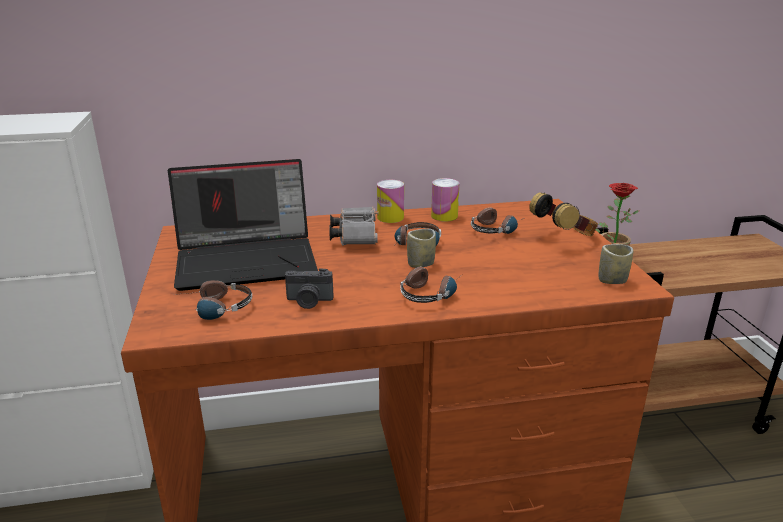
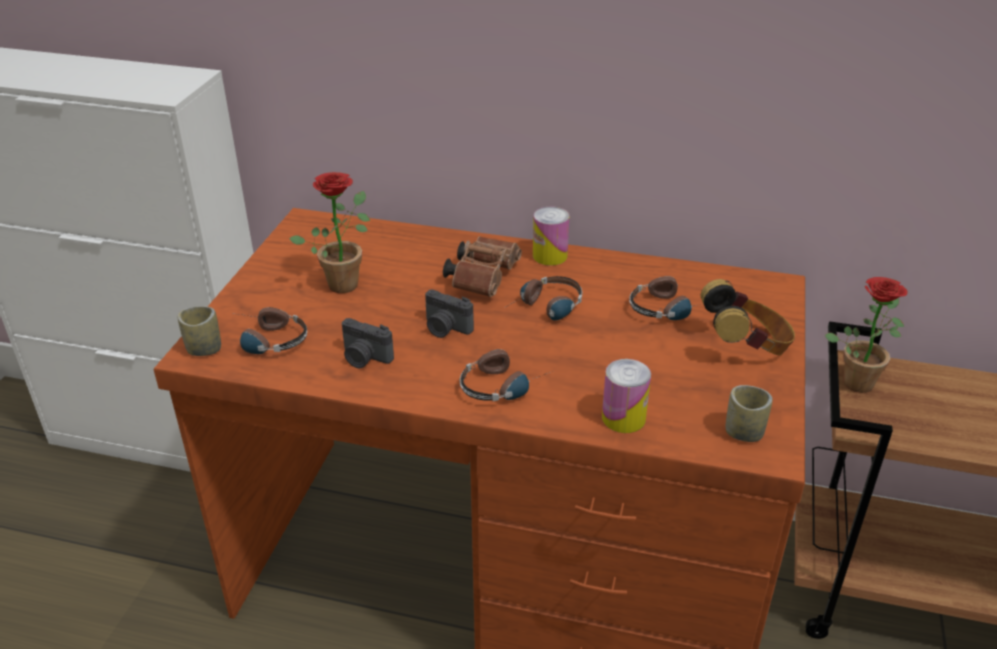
camera: 25 degrees right, 10 degrees up
laptop [168,159,318,291] -> potted plant [289,172,370,293]
grey binoculars [329,207,379,246] -> brown binoculars [443,236,522,297]
cup [407,229,436,268] -> cup moved to [178,306,221,356]
can [431,178,459,221] -> can moved to [602,359,651,433]
none -> camera [425,289,474,338]

